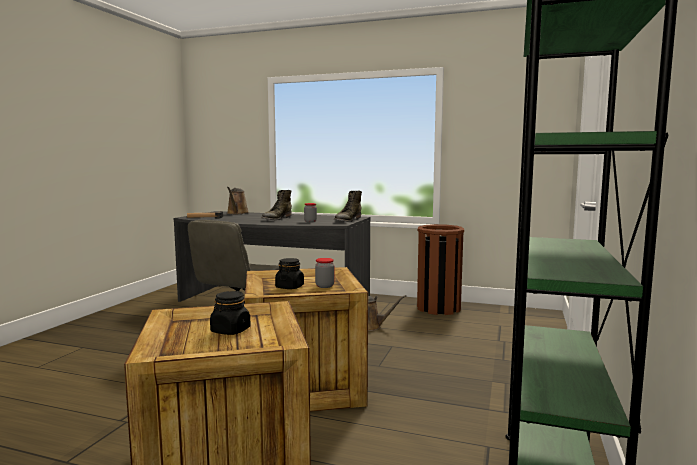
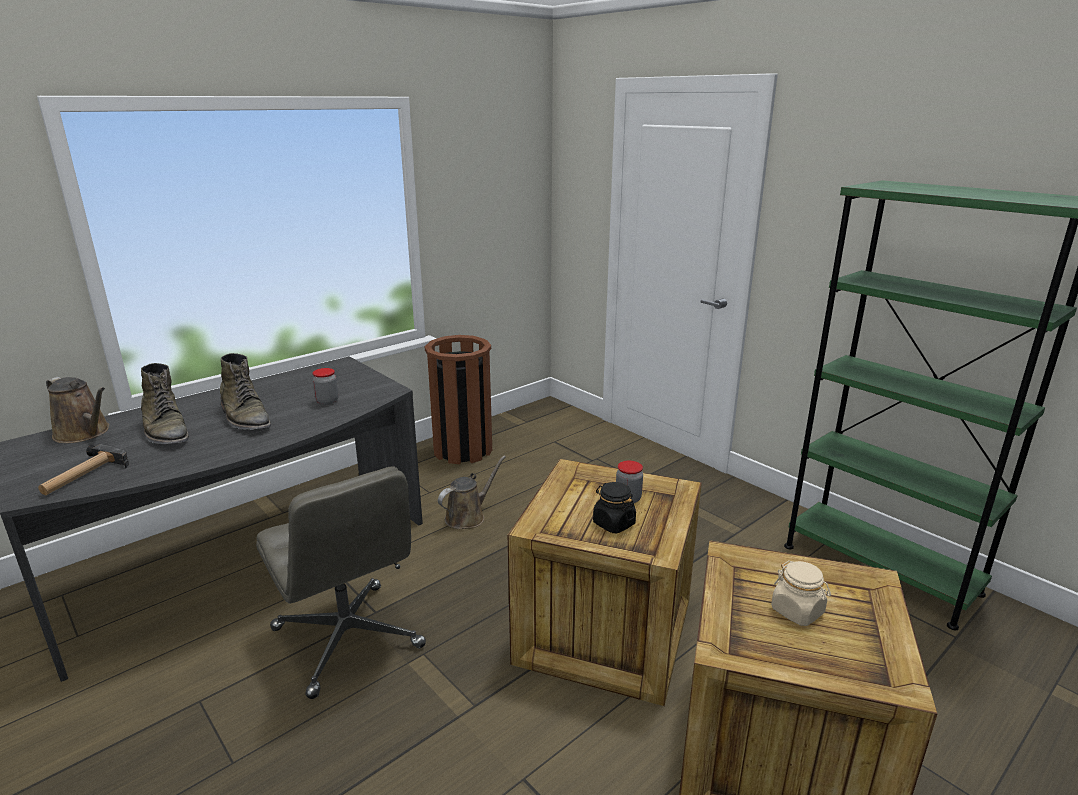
camera: 60 degrees left, 15 degrees up
black jar [210,291,251,335] -> beige jar [771,560,831,626]
green boot [334,191,362,222] -> green boot moved to [141,363,189,444]

